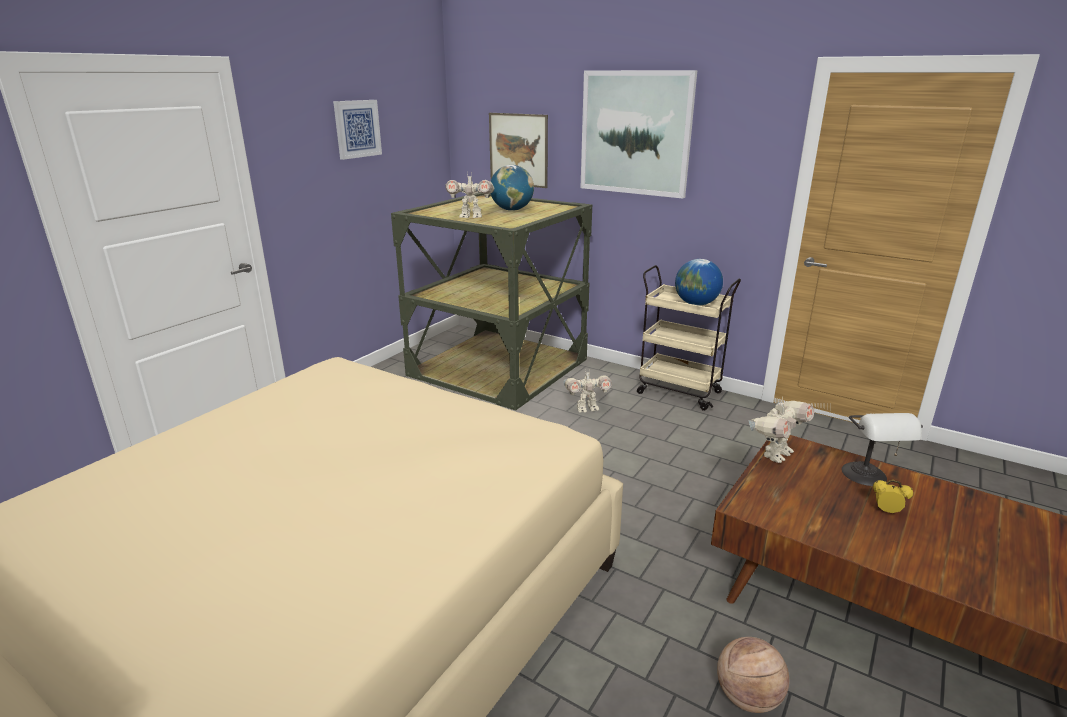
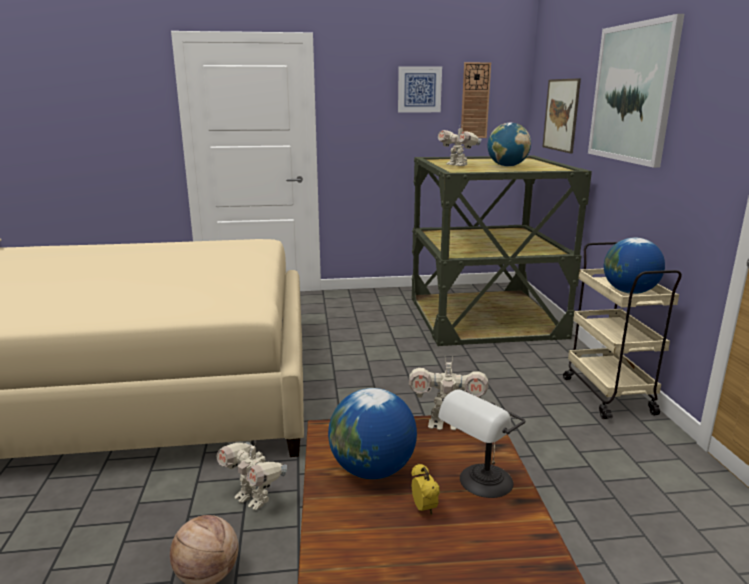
camera: 50 degrees right, 5 degrees down
toy robot [563,368,612,412] -> toy robot moved to [217,442,287,510]
none -> globe [328,388,417,479]
none -> wall clock [461,62,491,138]

